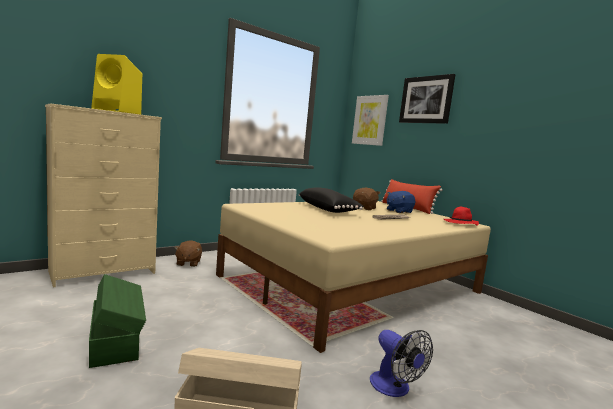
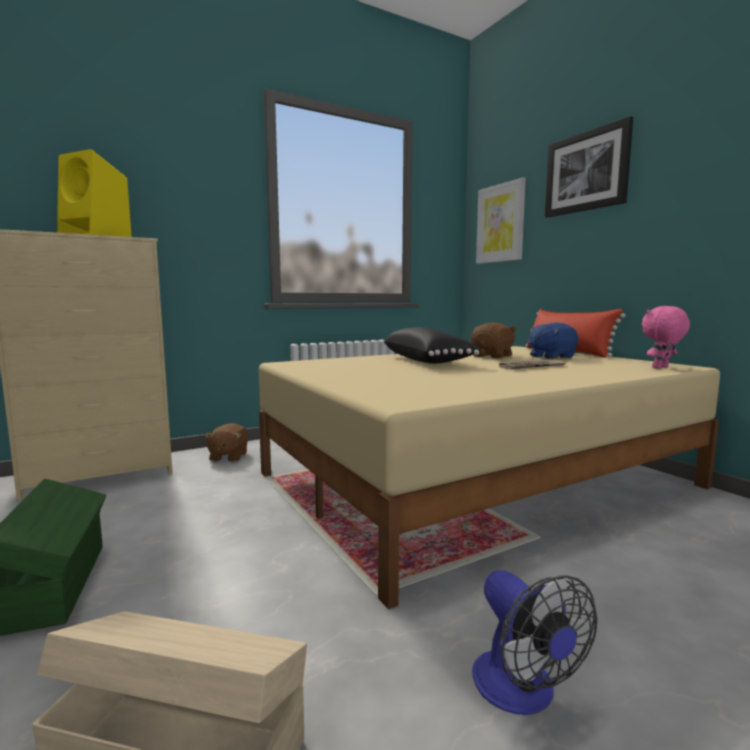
camera: 10 degrees right, 0 degrees up
red hat [444,207,479,226] -> pink plush toy [642,306,690,369]

